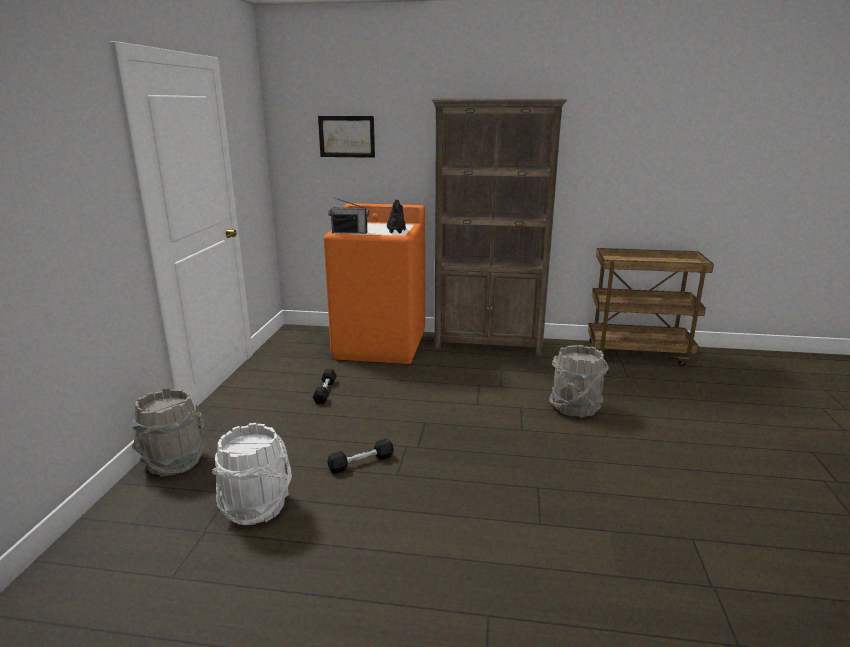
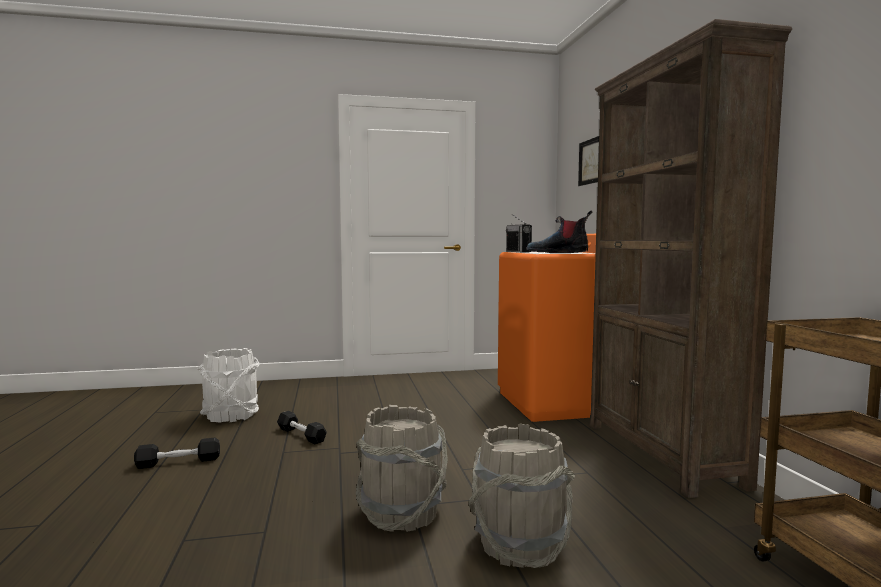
camera: 70 degrees right, 15 degrees down
grey bucket [132,388,205,477] -> grey bucket moved to [356,405,448,532]
black dumbbell [313,369,337,404] -> black dumbbell moved to [134,438,220,469]
boot [387,200,406,234] -> boot turned 135 degrees counterclockwise [526,210,592,253]

